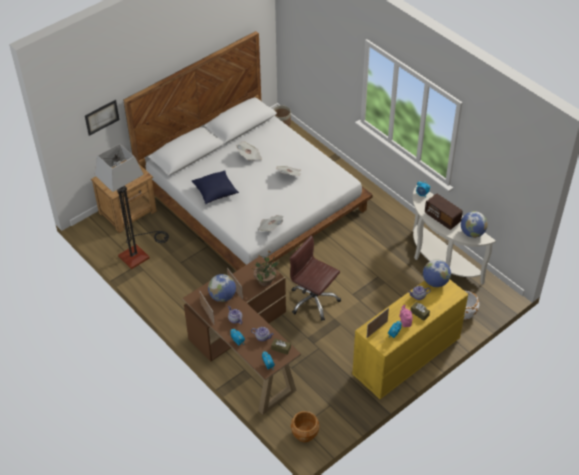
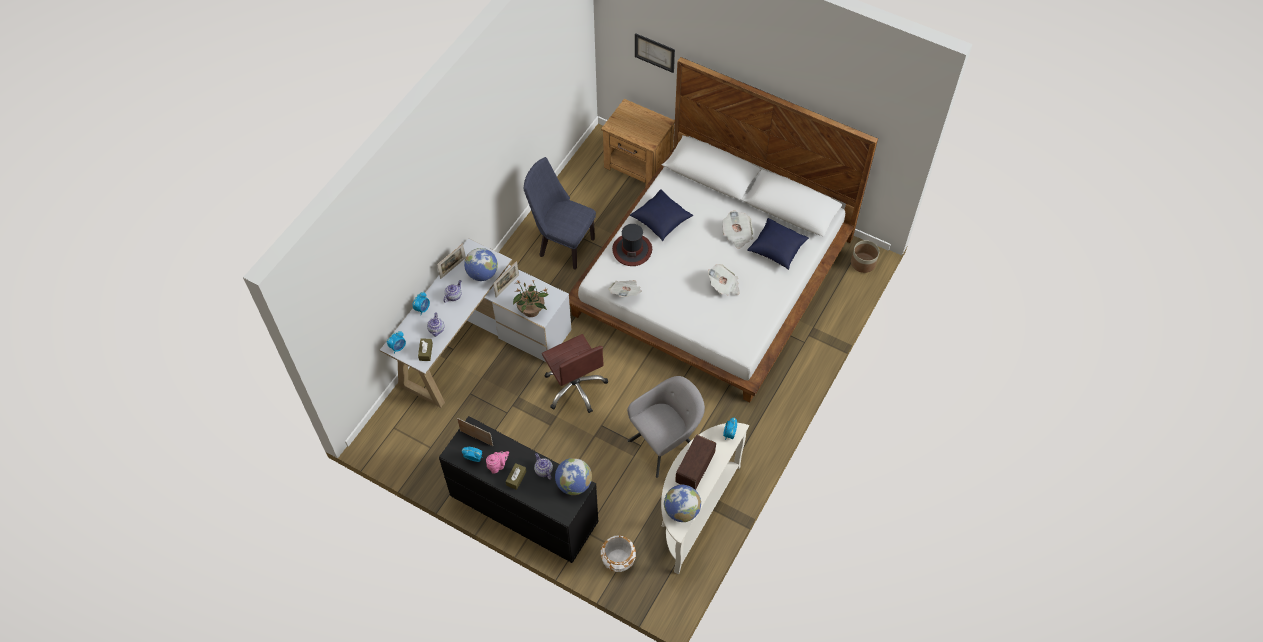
camera: 70 degrees right, 10 degrees up
floor lamp [95,144,169,269] -> none
brown desk [182,257,301,415] -> white desk [380,238,571,408]
brown office chair [290,235,341,321] -> brown office chair turned 135 degrees clockwise [542,334,608,413]
brown planter [291,411,320,442] -> none
yellow dresser [352,280,468,399] -> black dresser [439,416,598,563]
none -> blue chair [524,157,596,270]
none -> hat [612,224,652,266]
none -> grey armchair [627,376,705,478]
none -> blue pillow [747,218,809,270]

